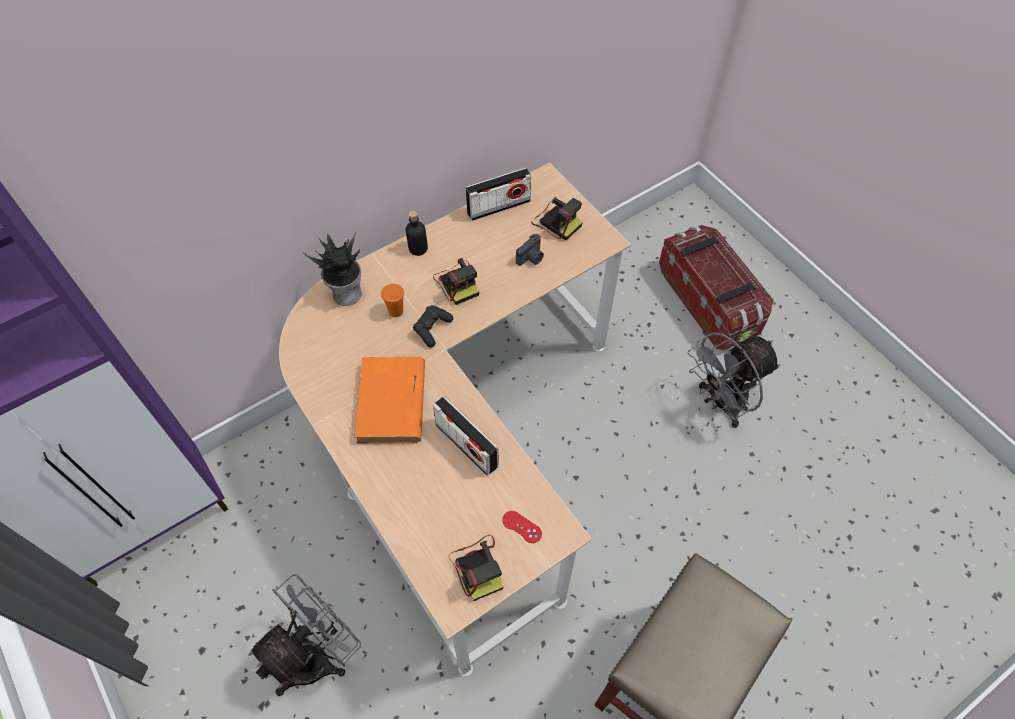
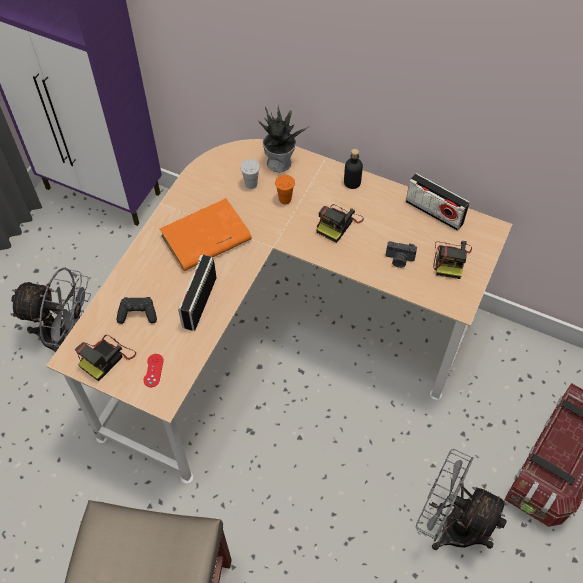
camera: 60 degrees right, 0 degrees up
black game controller [413,305,453,348] -> black game controller moved to [117,297,157,324]
none -> white cup [240,159,260,189]

